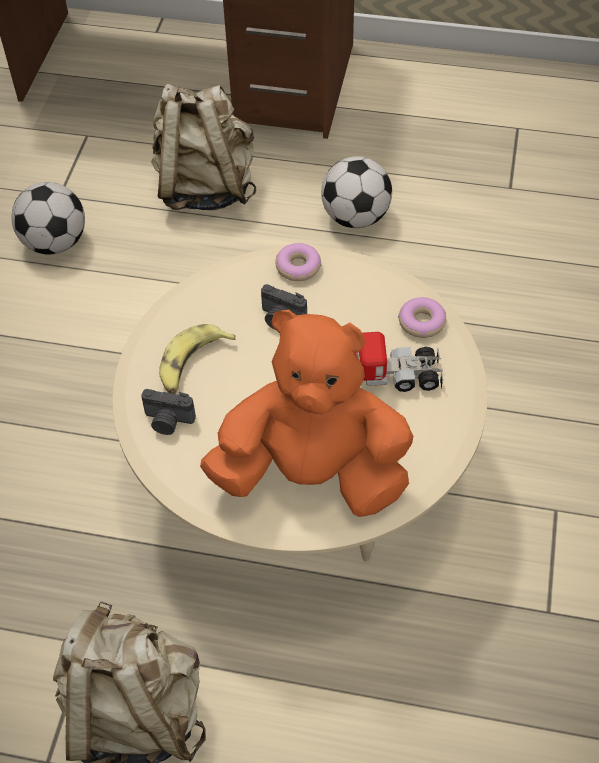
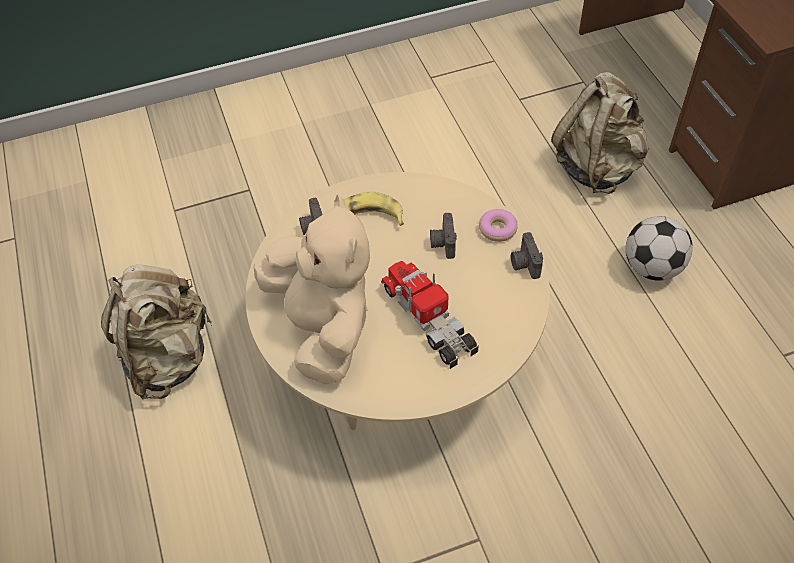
camera: 60 degrees right, 0 degrees up
football [11,182,85,255] -> none
orange plush toy [200,310,413,517] -> beige plush toy [254,195,370,384]
donut [398,297,446,338] -> none
none -> camera [511,232,543,279]

